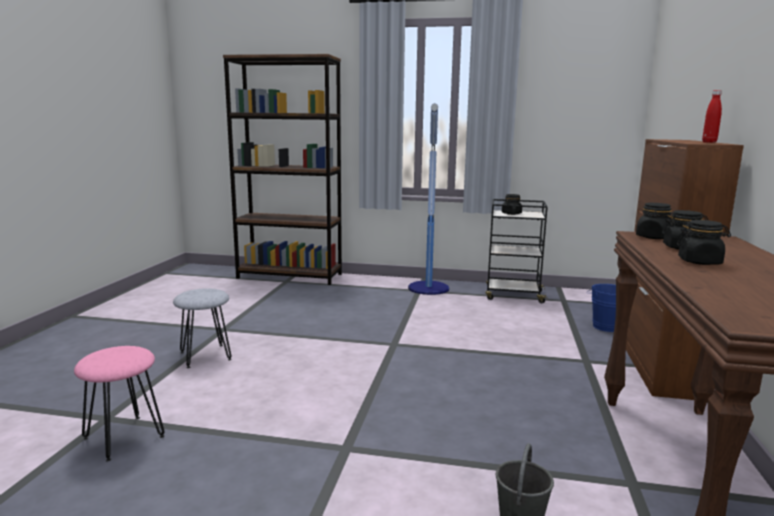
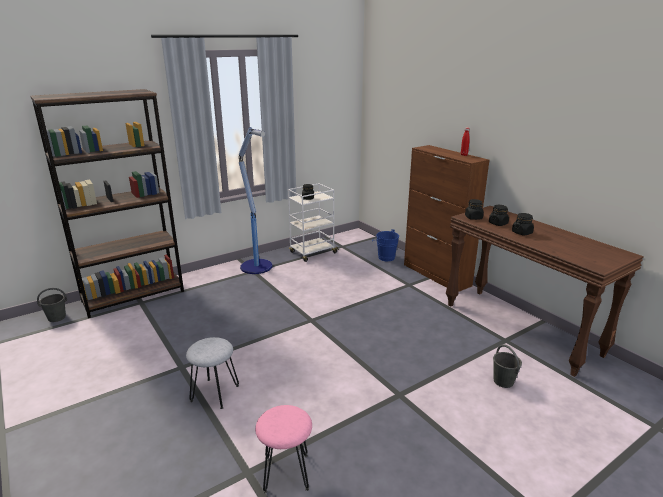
camera: 45 degrees left, 10 degrees up
black cart [485,199,548,303] -> white cart [288,183,339,262]
none -> grey bucket [37,288,67,322]

